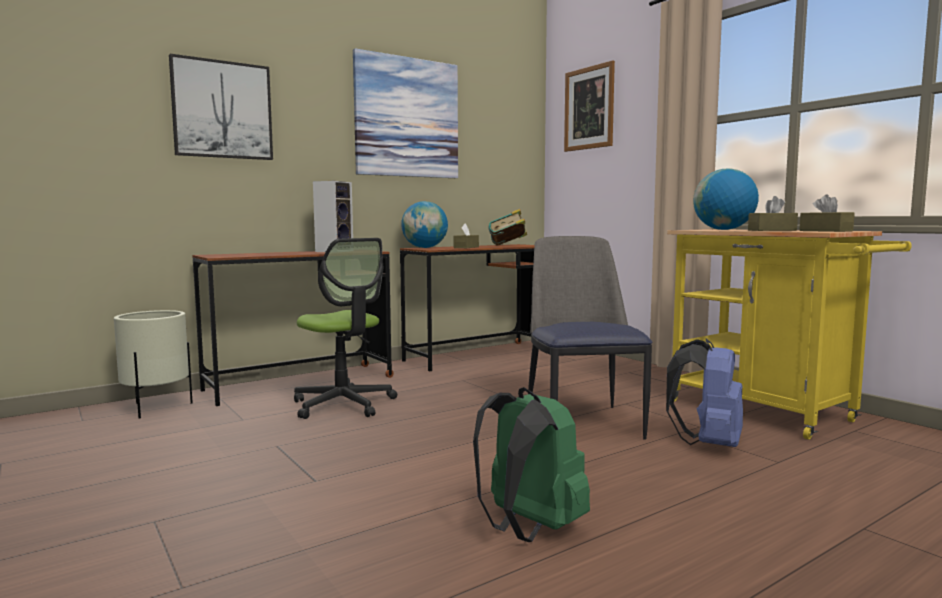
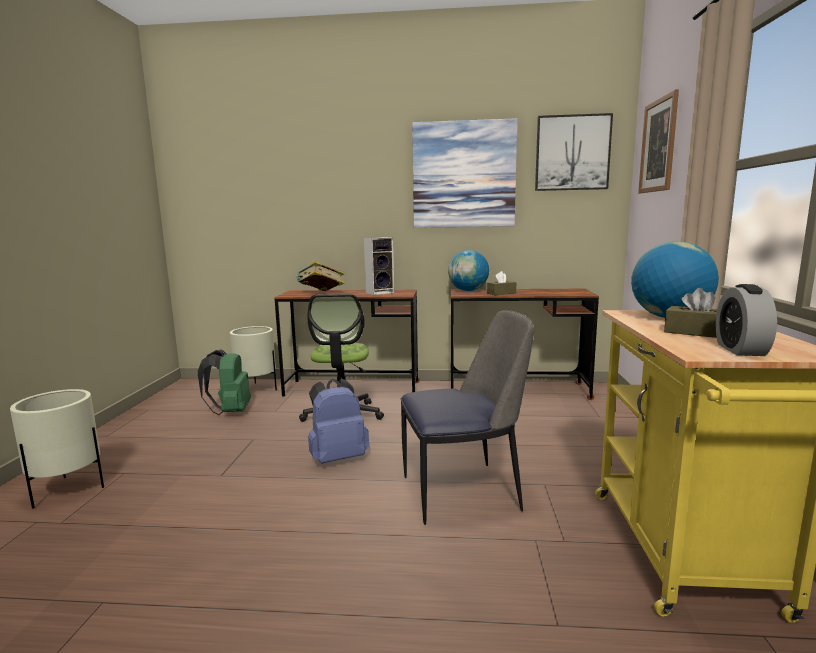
camera: 40 degrees right, 5 degrees up
picture [169,54,273,160] -> picture moved to [535,113,613,191]
green backpack [473,387,590,542] -> green backpack moved to [198,349,251,415]
book [488,209,527,246] -> book moved to [296,261,345,291]
chair [528,236,653,440] -> chair turned 45 degrees clockwise [401,310,534,525]
blue backpack [666,338,743,447] -> blue backpack moved to [308,379,369,463]
brown tissue box [799,194,855,232] -> alarm clock [716,284,777,356]
none -> beige planter [10,389,104,509]

